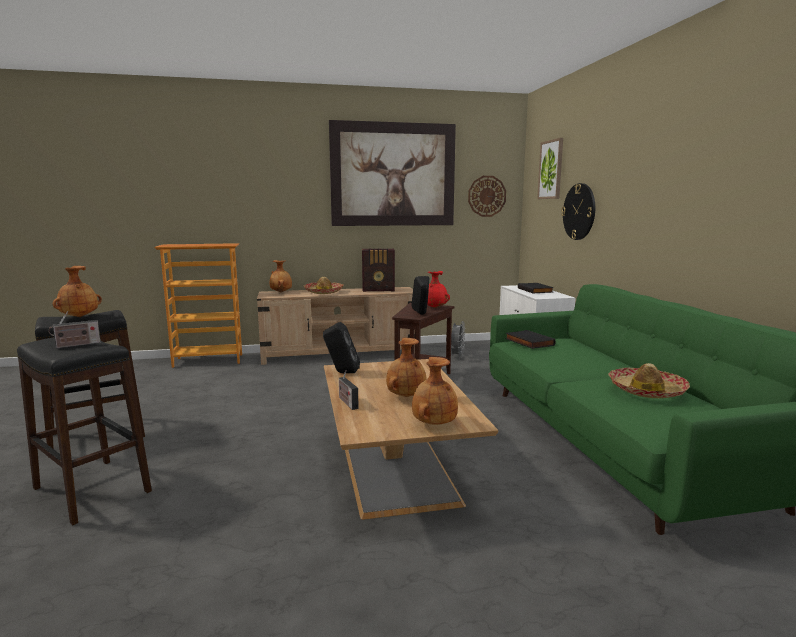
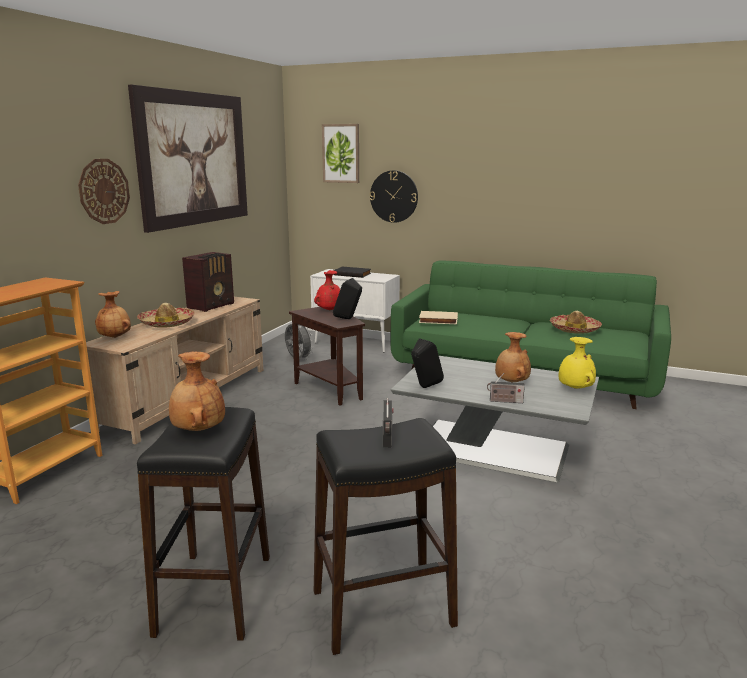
camera: 55 degrees left, 5 degrees up
brown coffee table [324,359,499,520] -> grey coffee table [391,356,599,483]
brown vase [412,357,458,425] -> yellow vase [558,337,596,389]
wall clock [468,176,506,217] -> wall clock moved to [78,159,130,224]
black book [505,330,556,349] -> beige book [419,311,458,324]

